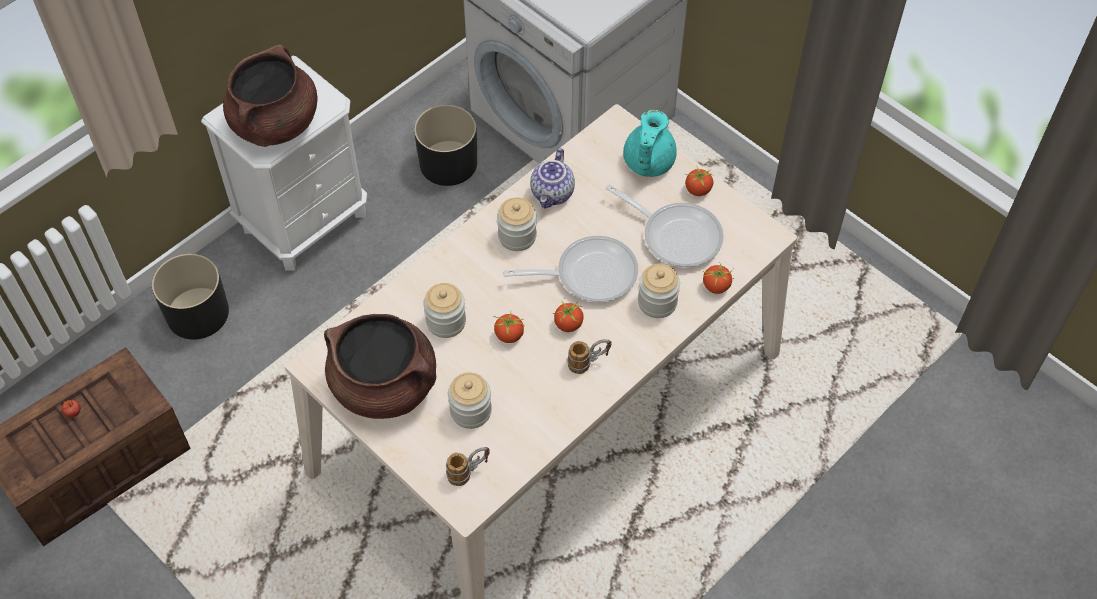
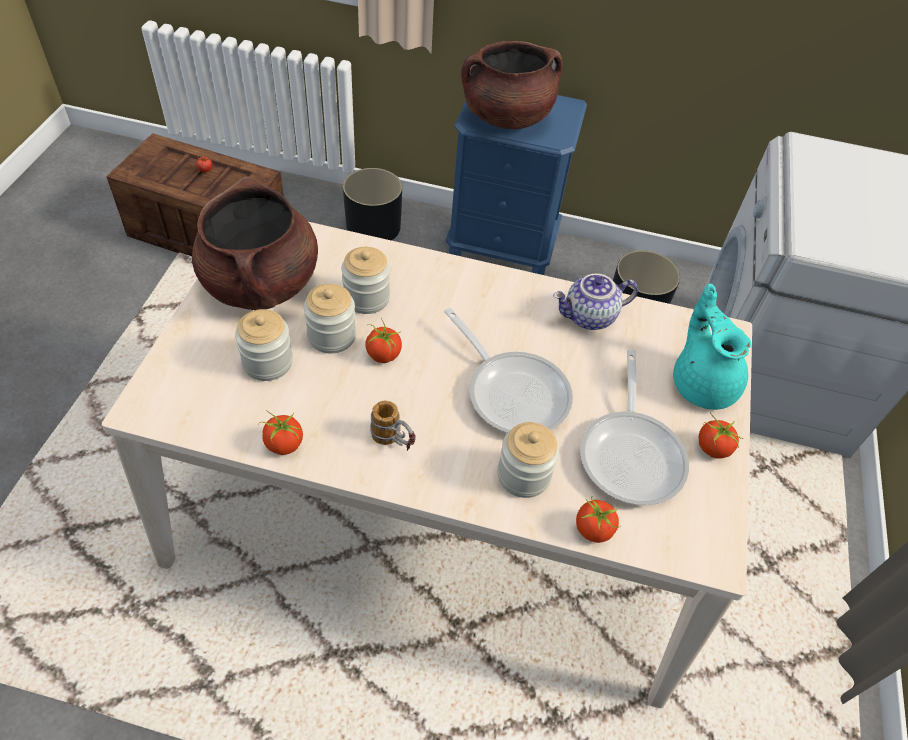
camera: 55 degrees right, 5 degrees down
white nightstand [201,55,368,271] -> blue nightstand [446,95,587,275]
mug [446,447,490,486] -> none
jar [497,197,537,251] -> jar moved to [304,284,356,353]
tomato [552,301,583,332] -> tomato moved to [258,410,303,455]
turquoise teapot [623,110,677,177] -> turquoise teapot turned 90 degrees clockwise [673,284,752,410]

